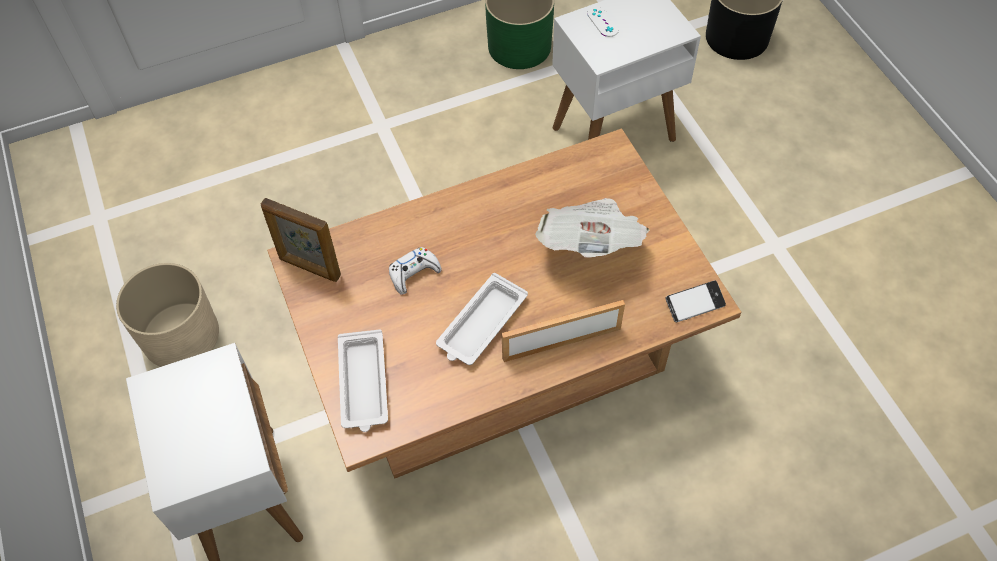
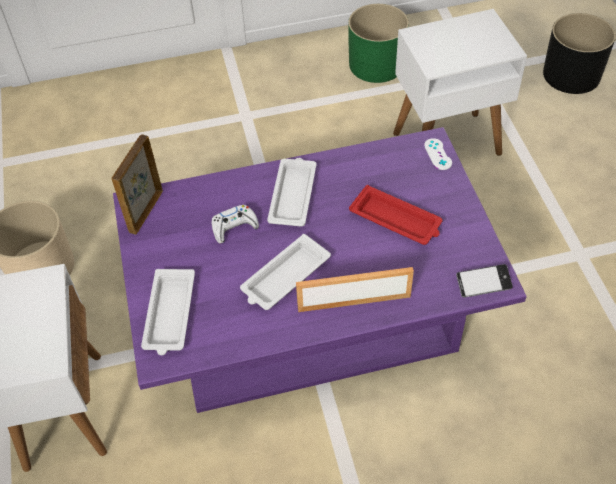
camera: 10 degrees right, 5 degrees down
picture frame [261,198,341,282] -> picture frame turned 75 degrees clockwise [111,134,163,235]
brown coffee table [267,128,741,479] -> purple coffee table [113,127,527,413]
newspaper [535,198,650,258] -> red tray [349,185,443,245]
white game controller [587,6,619,37] -> white game controller moved to [424,138,452,170]
none -> white tray [267,158,316,227]

